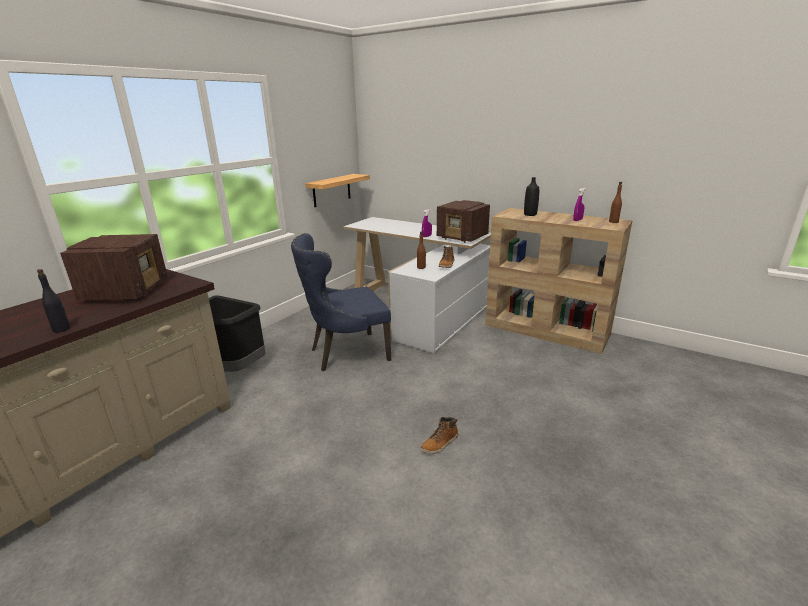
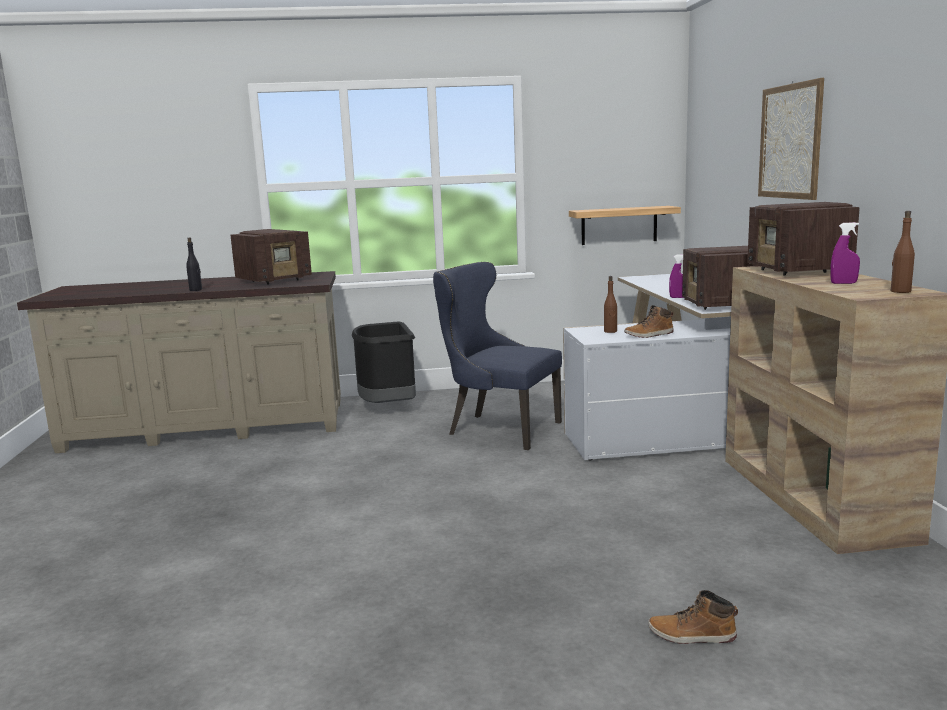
camera: 50 degrees right, 10 degrees down
boot [421,417,458,454] -> boot moved to [648,590,738,644]
black bottle [524,177,539,216] -> radio [747,202,860,276]
none -> picture [758,78,824,200]

